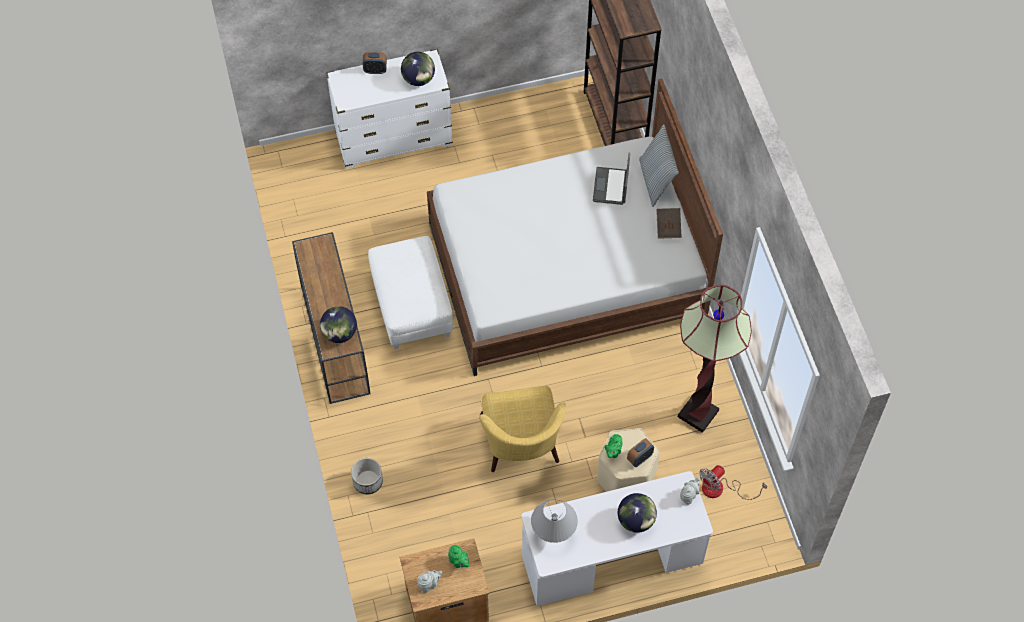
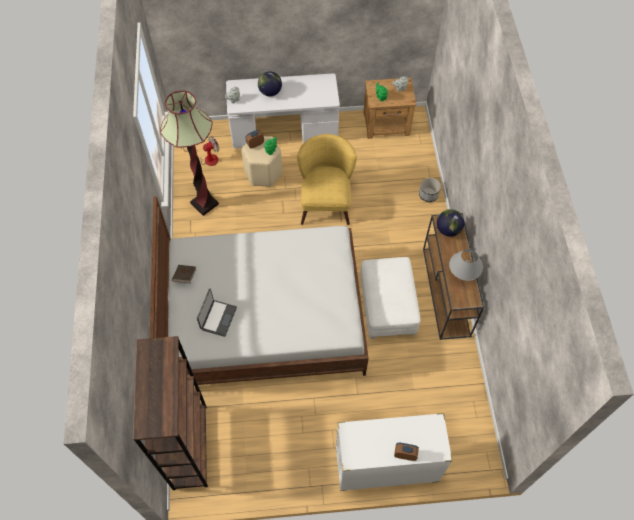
camera: 170 degrees left, 0 degrees up
globe [401,52,435,86] -> none
grey table lamp [531,499,578,543] -> grey table lamp moved to [449,249,483,281]
pillow [639,124,679,207] -> none

